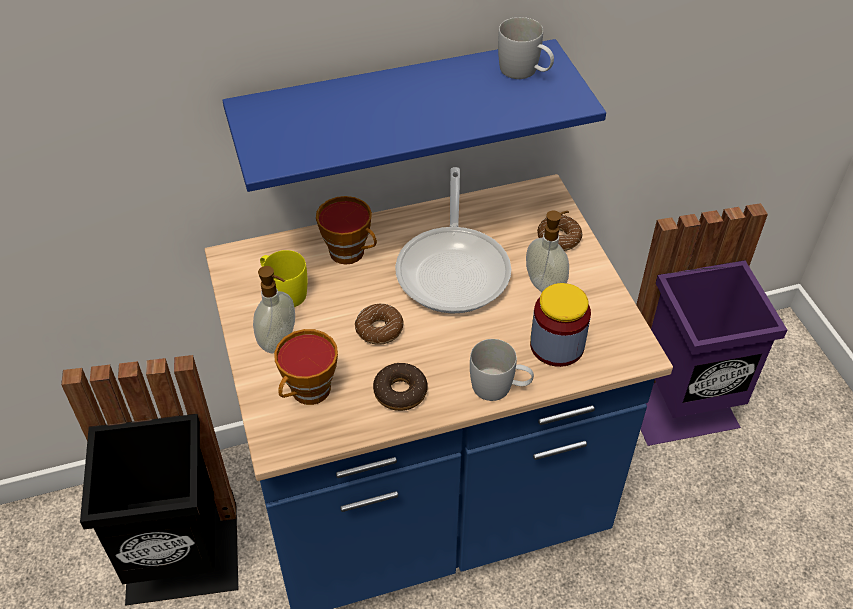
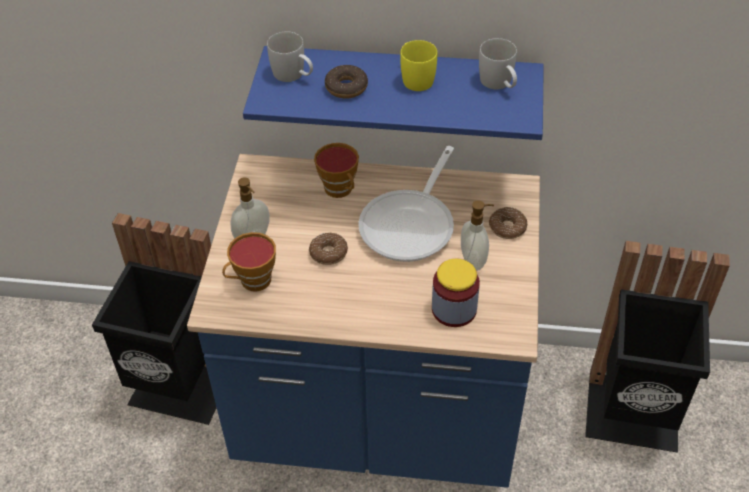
camera: 25 degrees right, 0 degrees up
yellow mug [260,250,307,307] -> yellow mug moved to [400,40,437,91]
donut [373,363,428,411] -> donut moved to [325,65,368,99]
white mug [470,339,534,401] -> white mug moved to [267,31,313,82]
purple trash can [636,203,787,446] -> black trash can [585,241,730,453]

